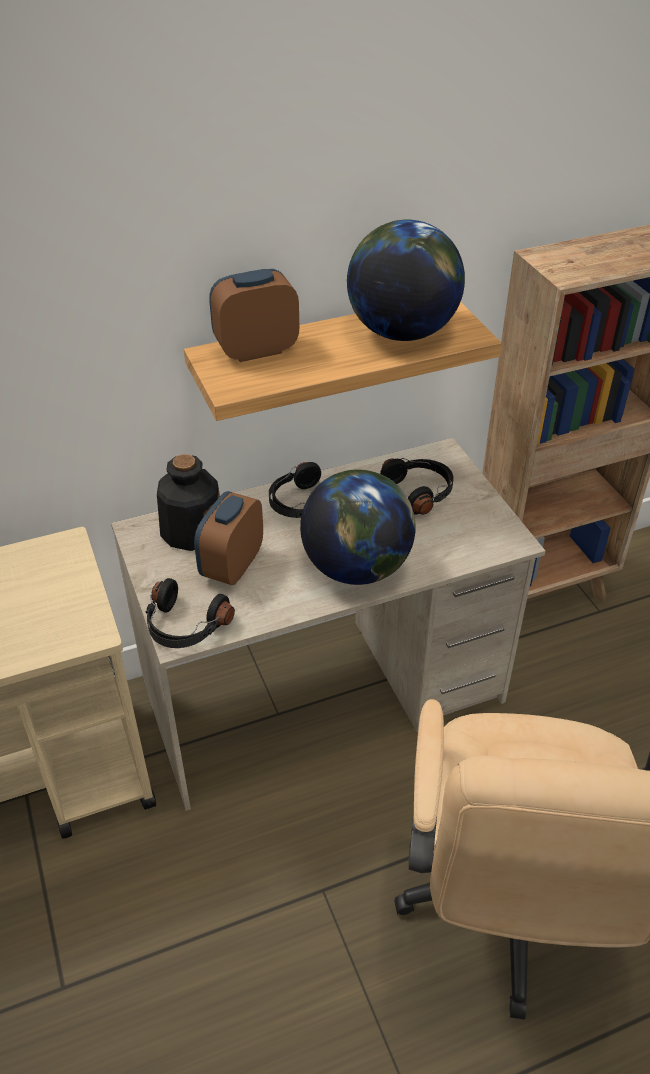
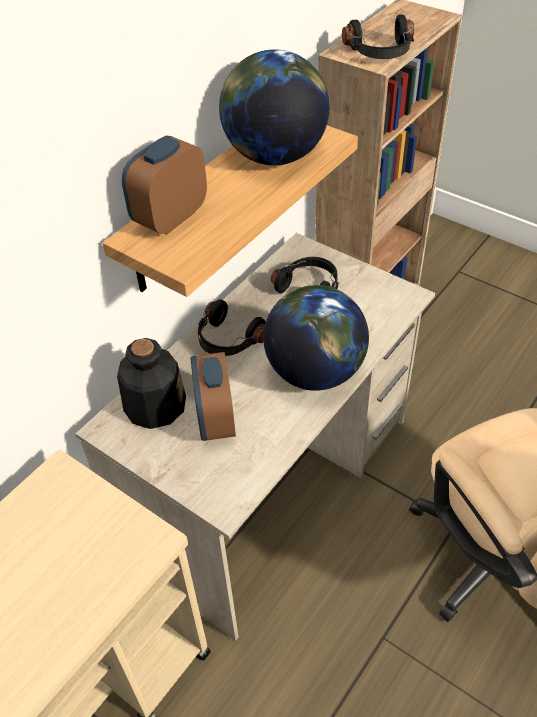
camera: 30 degrees left, 5 degrees up
black headphones [146,578,235,648] -> black headphones moved to [342,15,414,59]

